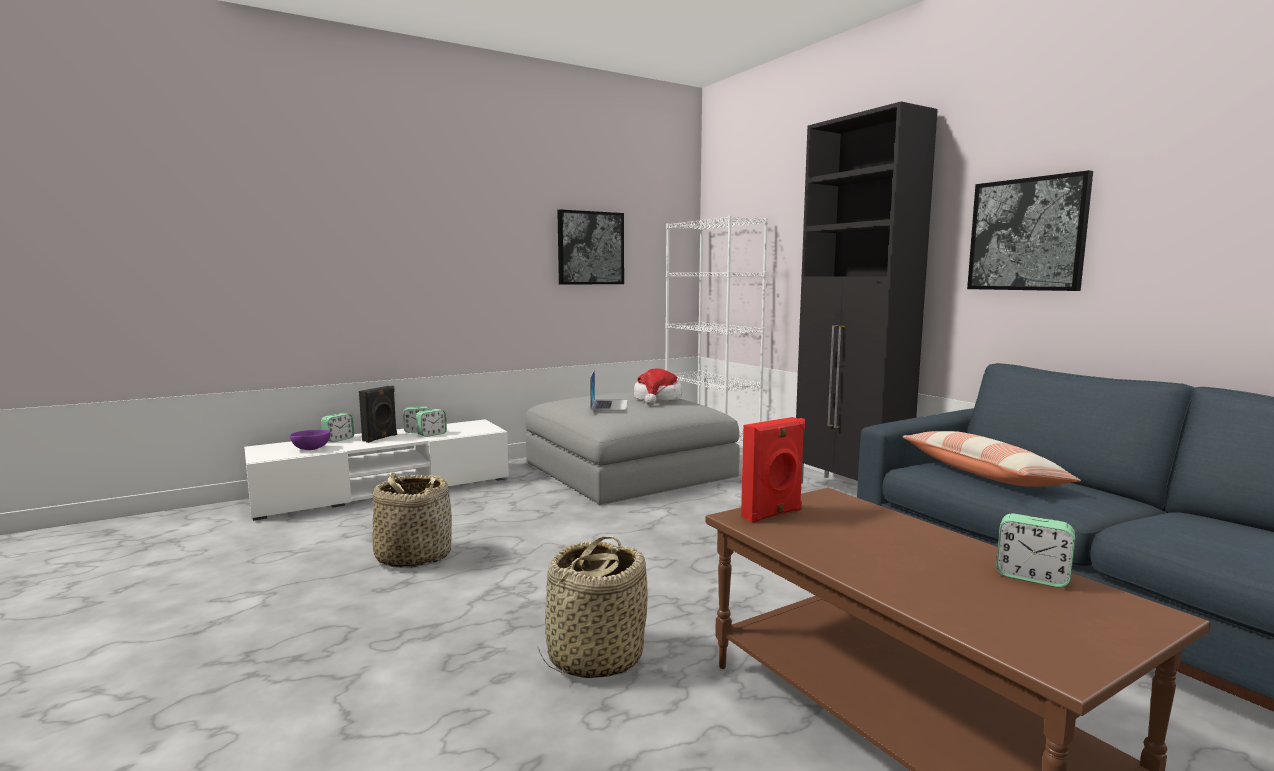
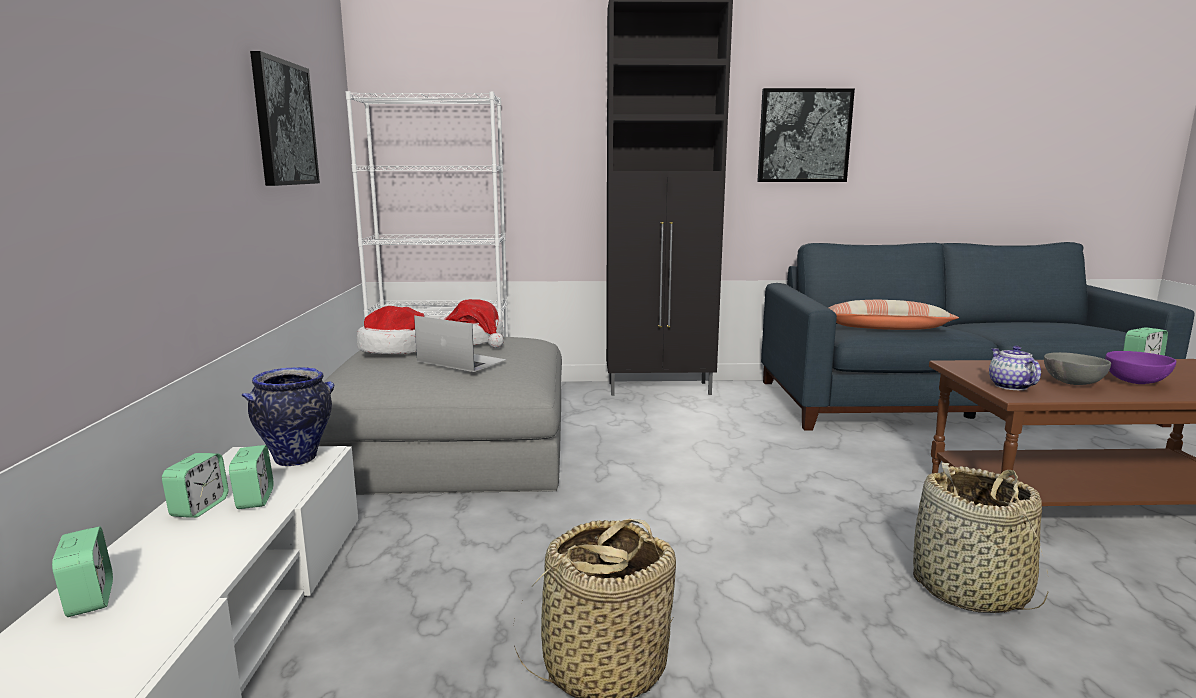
camera: 60 degrees left, 5 degrees up
purple bowl [290,429,330,450] -> purple bowl moved to [1105,351,1176,384]
black speaker [359,386,397,443] -> none
red speaker [741,417,805,523] -> teapot [989,346,1041,390]
none -> vase [242,367,334,466]
none -> hat [357,306,424,354]
none -> grey bowl [1044,352,1111,385]

